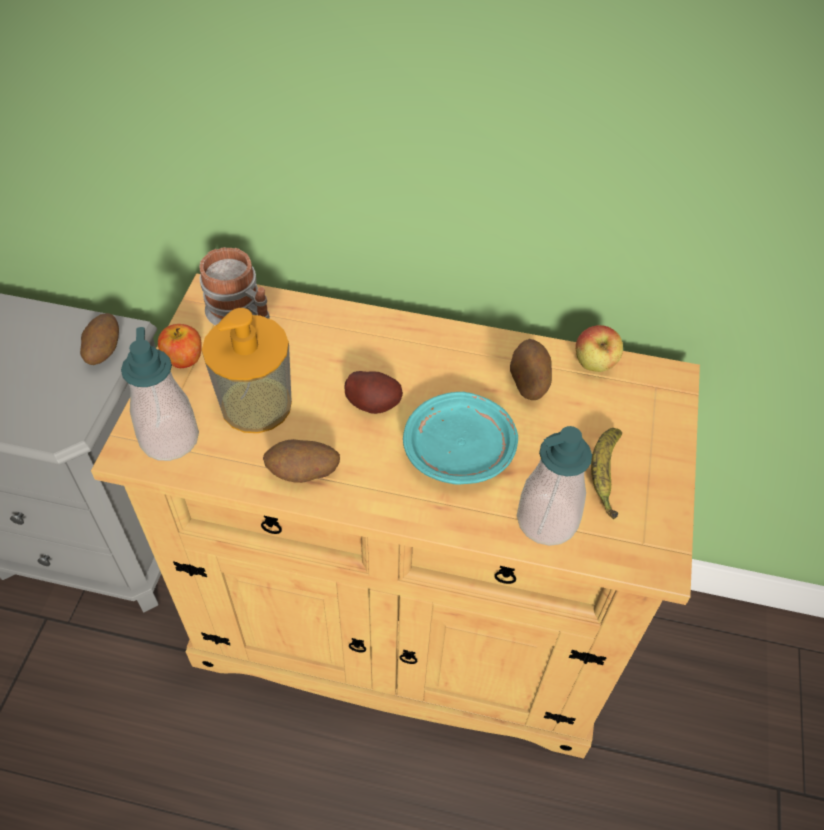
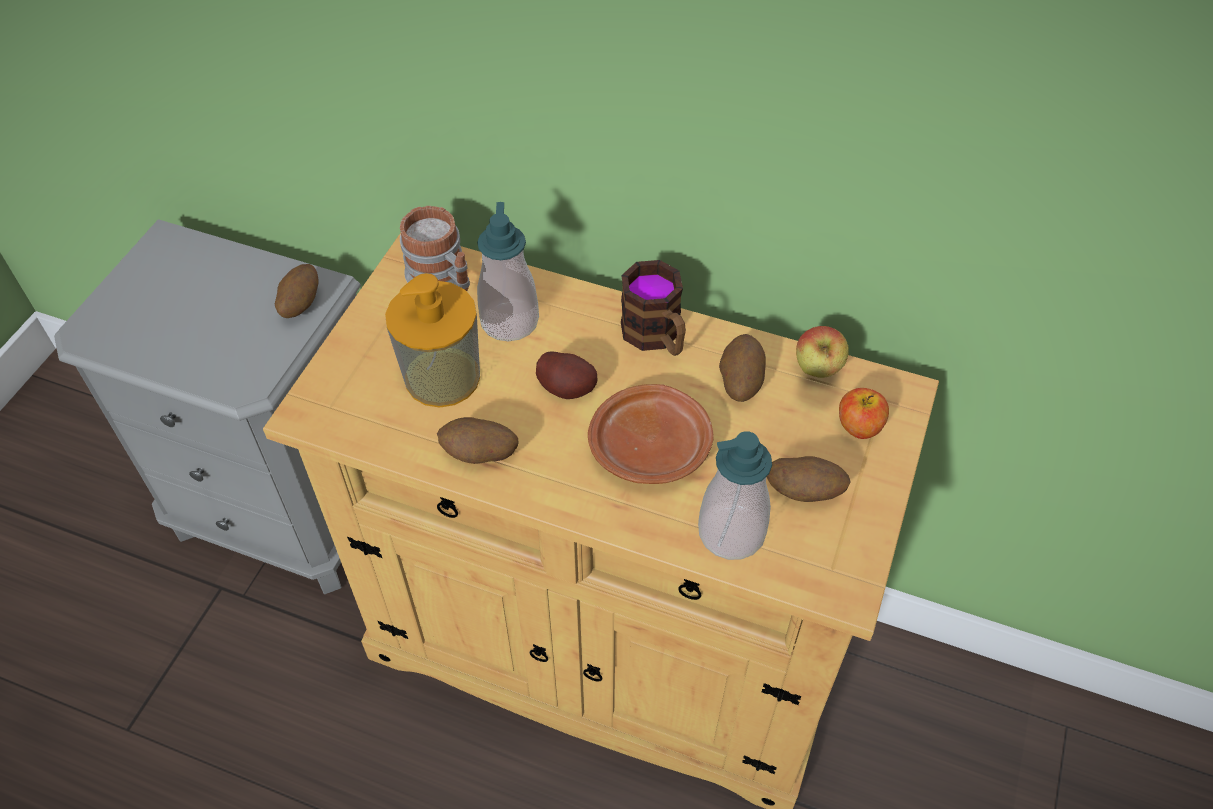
camera: 10 degrees right, 0 degrees up
soap dispenser [121,327,199,461] -> soap dispenser moved to [477,202,539,342]
apple [158,324,202,368] -> apple moved to [839,388,889,439]
turquoise plate [403,392,518,485] -> brown plate [588,384,714,484]
banana [591,428,622,519] -> potato [767,456,851,502]
none -> mug [621,260,686,356]

